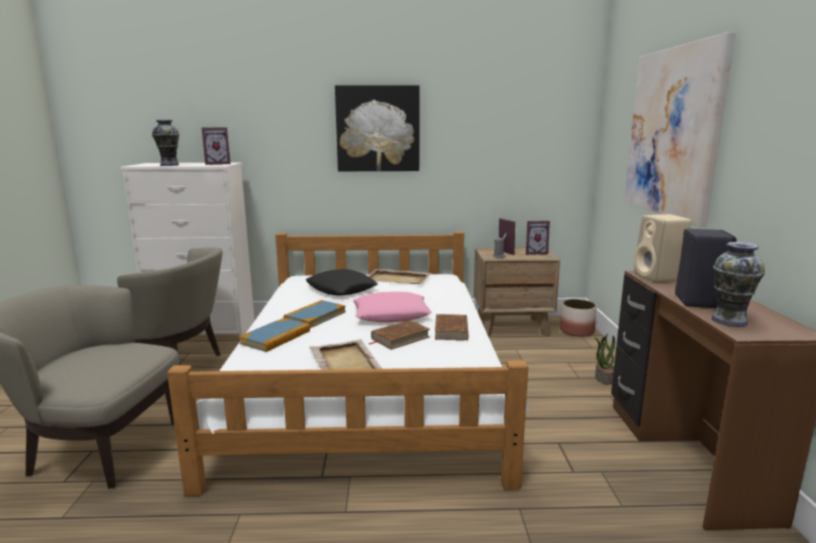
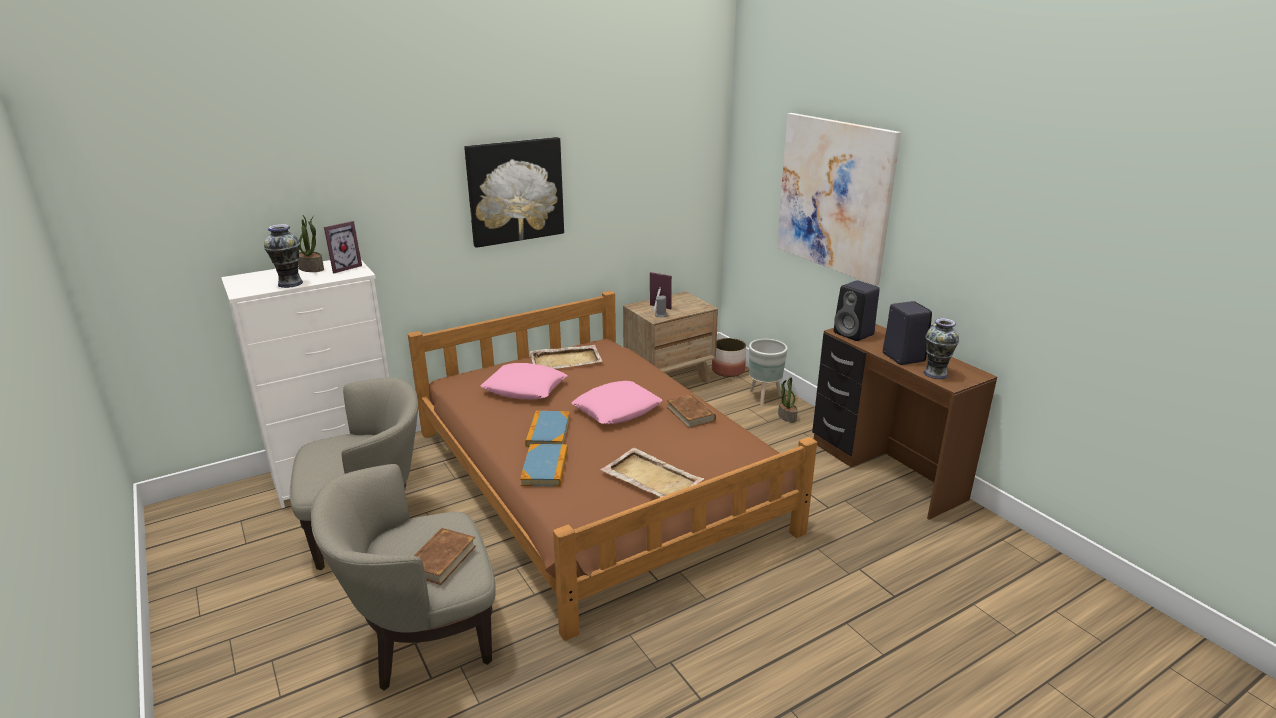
camera: 30 degrees left, 10 degrees up
white bed [167,231,531,496] -> brown bed [408,291,817,641]
black pillow [306,269,378,296] -> pink pillow [481,363,567,399]
brown book [368,320,430,350] -> brown book moved to [414,528,476,585]
picture frame [526,221,550,255] -> none
beige speaker [634,214,691,282] -> black speaker [834,280,880,341]
none -> potted plant [298,215,324,272]
none -> grey planter [749,339,788,406]

